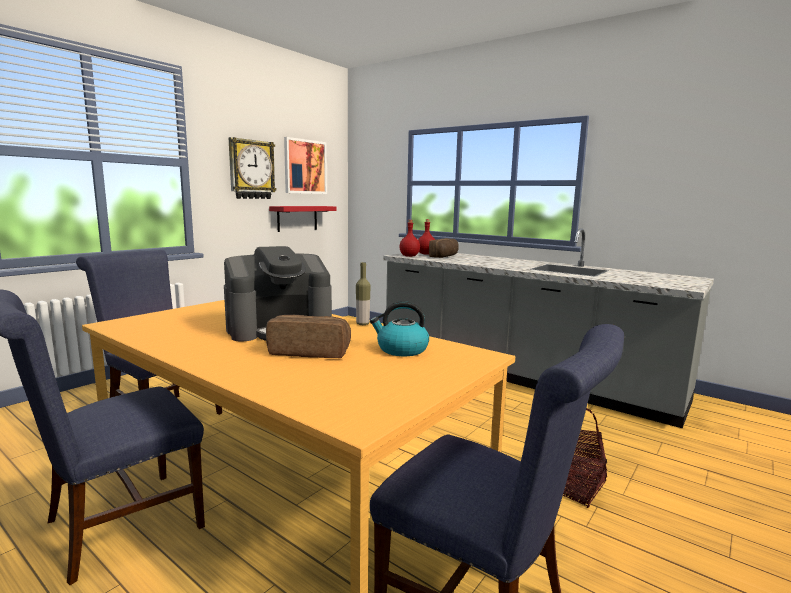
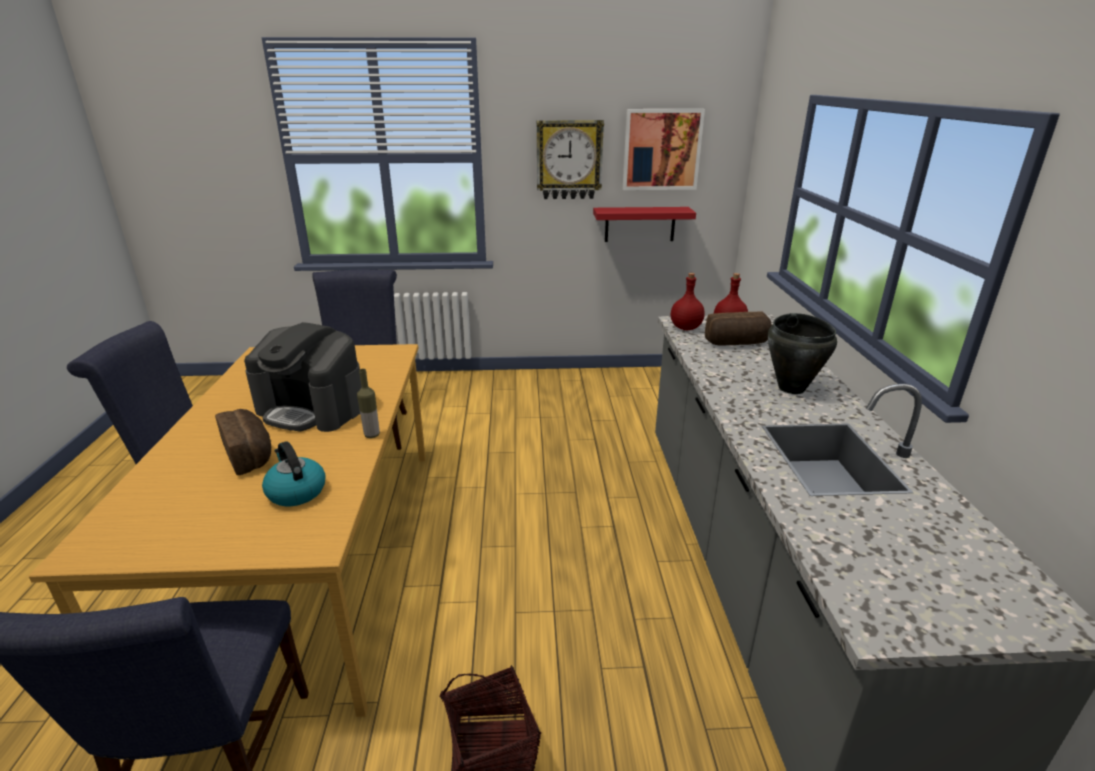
camera: 50 degrees right, 15 degrees up
none -> black cooking pot [768,313,837,394]

